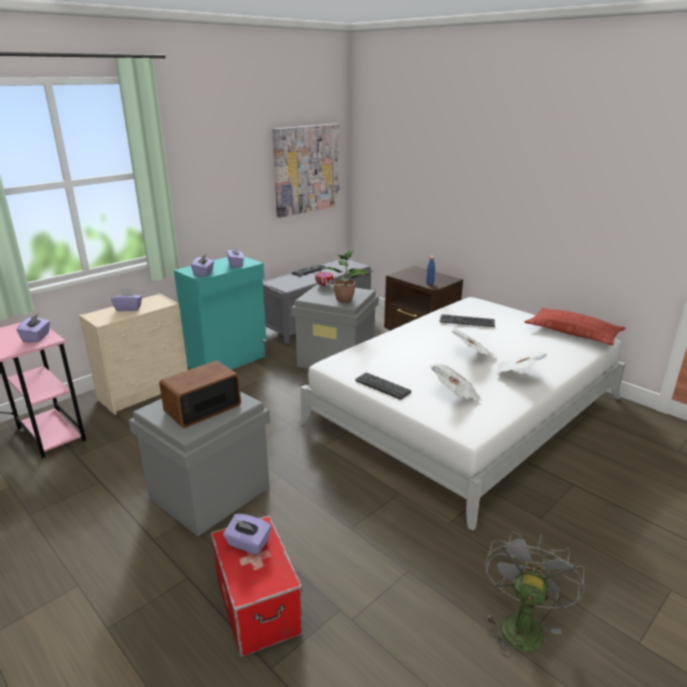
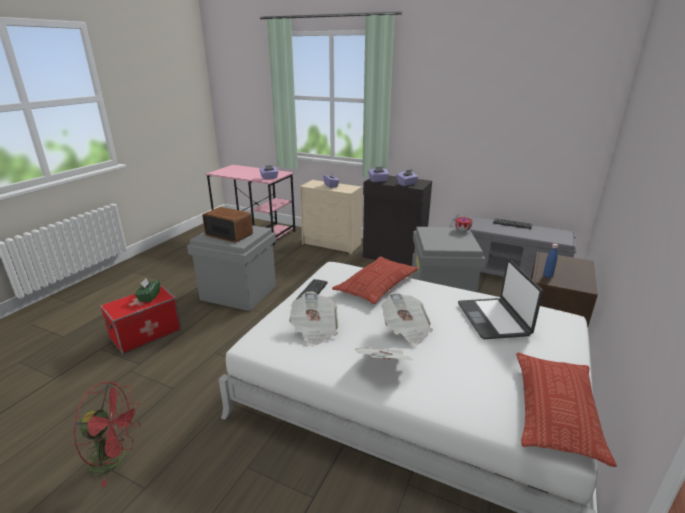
camera: 70 degrees right, 0 degrees up
turquoise cabinet [174,256,268,370] -> black cabinet [363,176,432,266]
purple tissue box [223,514,271,555] -> green tissue box [135,278,160,302]
picture [272,124,339,218] -> none
potted plant [320,250,369,302] -> none
keyboard [439,314,495,327] -> laptop [458,259,543,339]
grey fan [485,532,584,657] -> red fan [73,381,140,487]
none -> pillow [332,256,419,304]

